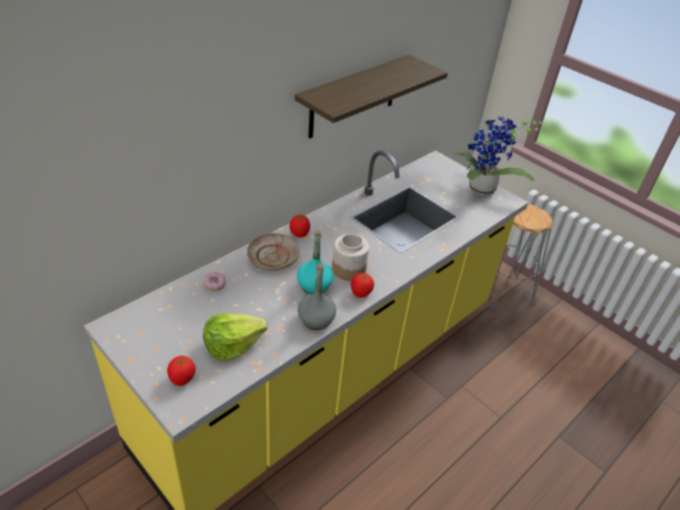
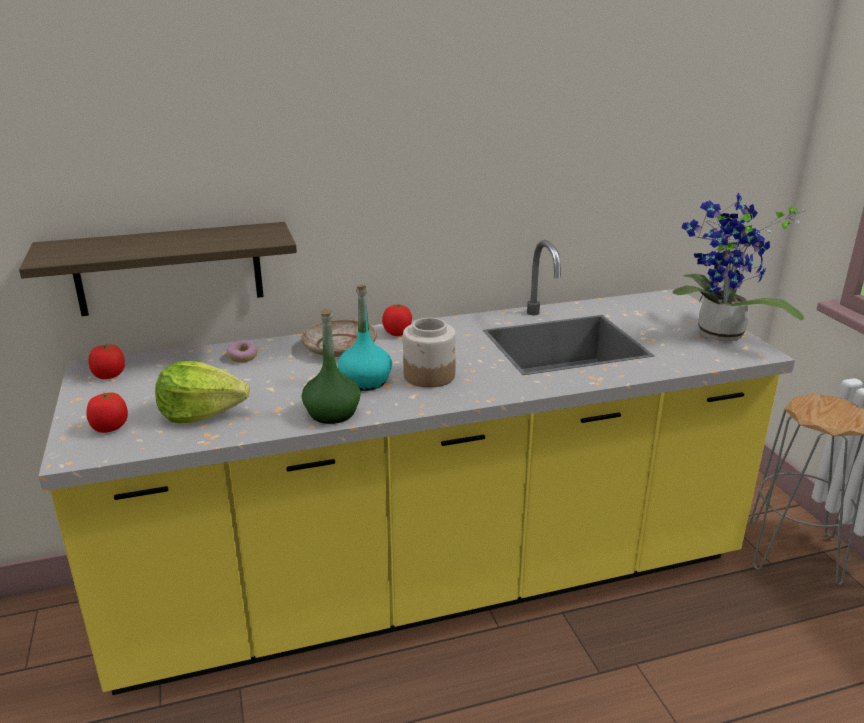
camera: 30 degrees right, 15 degrees down
shelf [295,55,448,139] -> shelf moved to [19,222,297,316]
grey bottle [298,263,337,330] -> green bottle [302,309,361,424]
tomato [351,273,374,298] -> tomato moved to [88,344,125,379]

